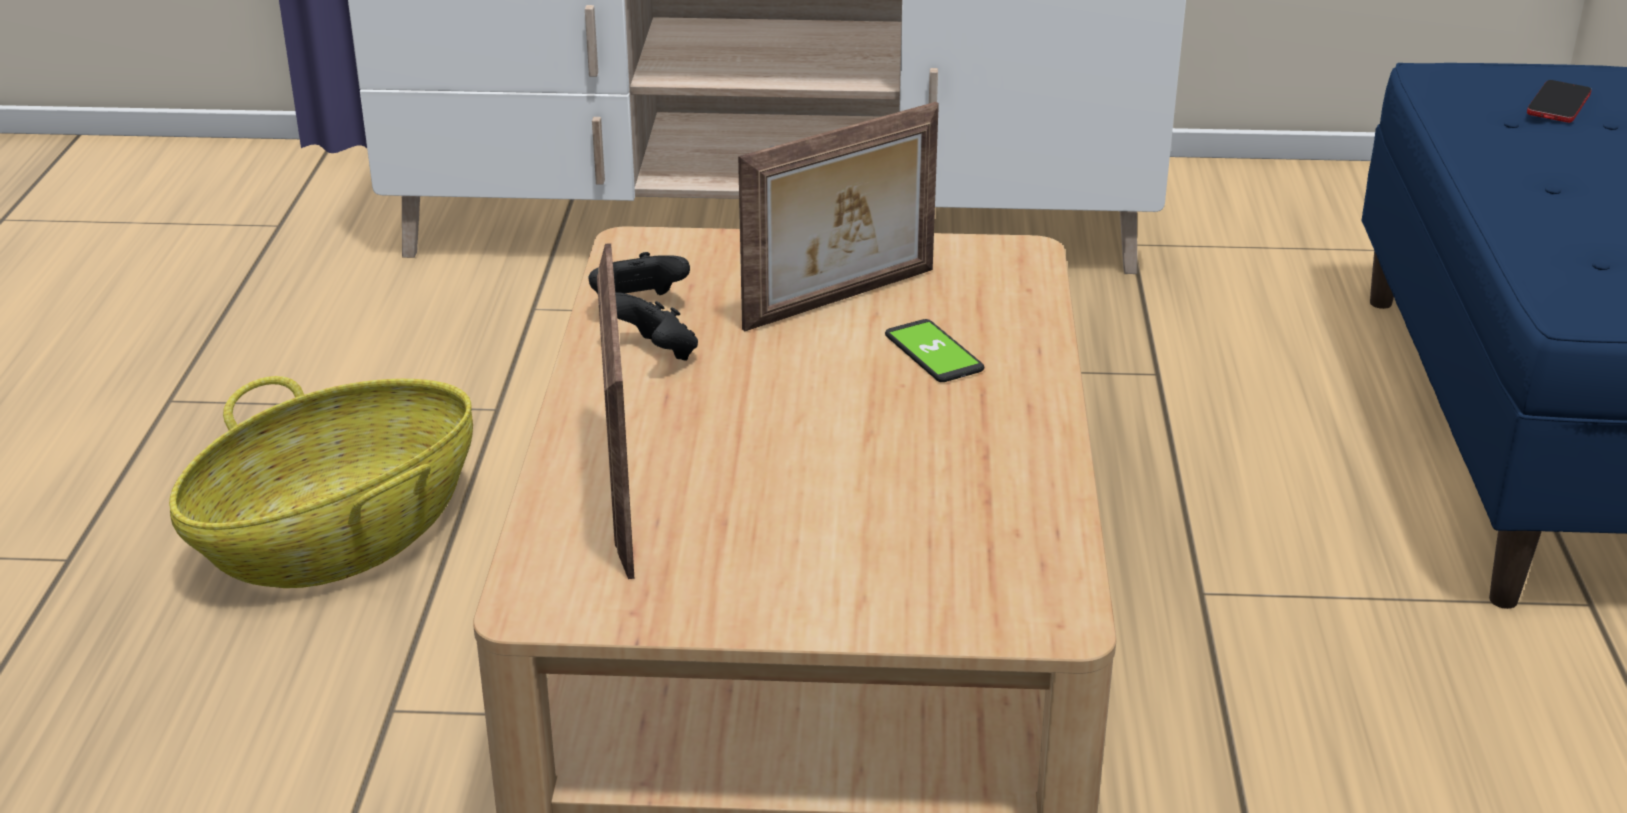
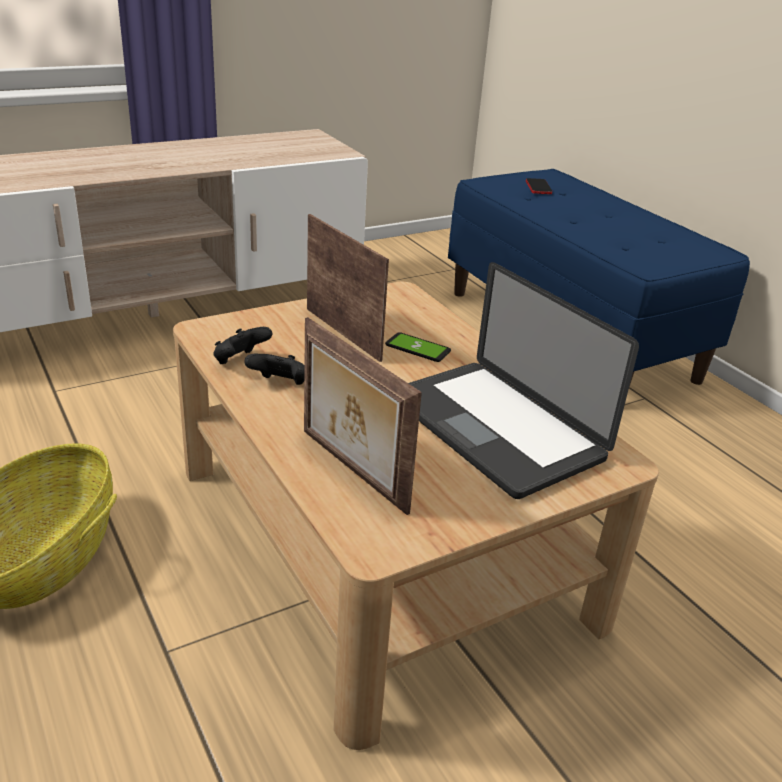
camera: 35 degrees left, 0 degrees up
picture frame [738,102,939,331] -> picture frame turned 60 degrees counterclockwise [307,214,389,362]
none -> laptop [409,262,639,499]

